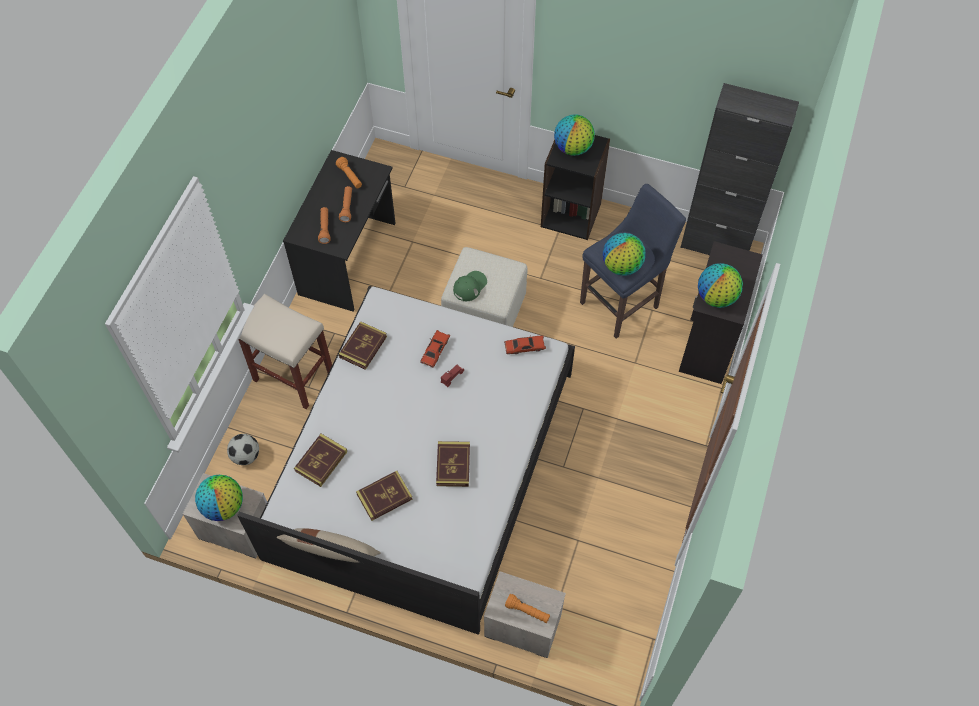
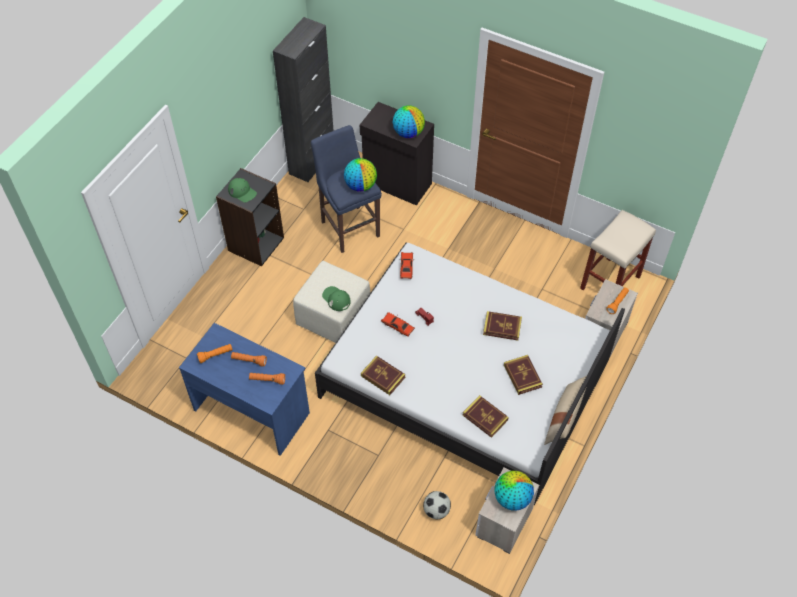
camera: 80 degrees left, 5 degrees down
beige stool [239,294,332,409] -> beige stool moved to [580,210,656,290]
black desk [283,150,395,312] -> blue desk [179,323,310,456]
globe [554,114,595,156] -> green cap [228,178,257,202]

